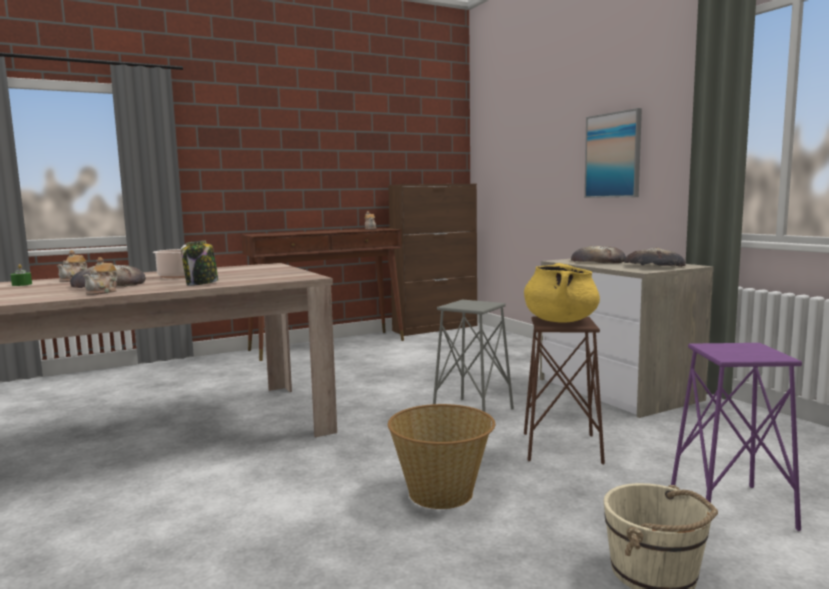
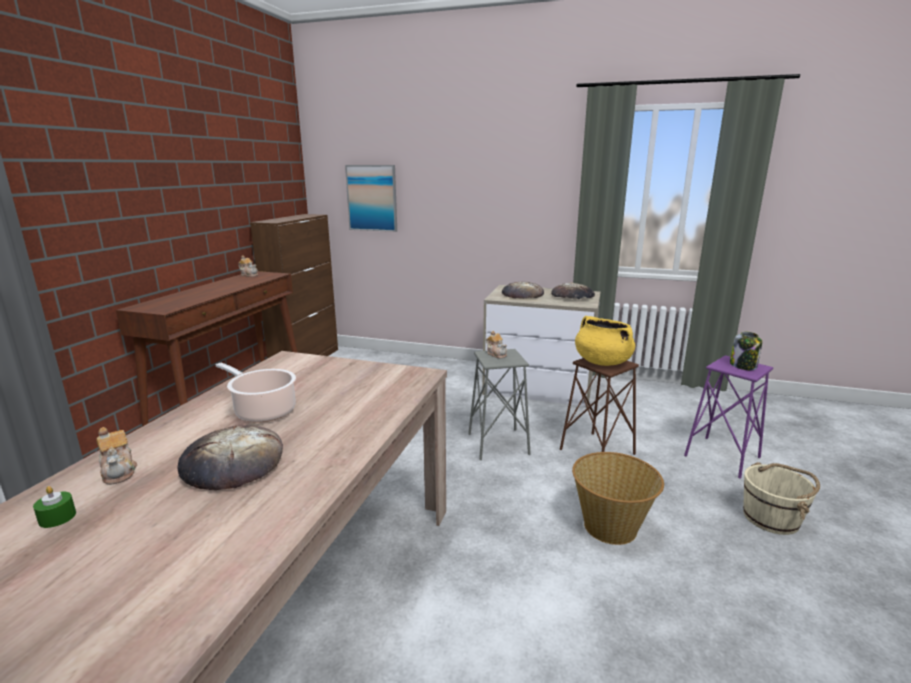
camera: 45 degrees left, 10 degrees up
teapot [83,257,118,295] -> teapot moved to [486,331,507,358]
jar [181,240,219,286] -> jar moved to [730,331,762,370]
picture [584,108,642,198] -> picture moved to [345,165,397,232]

